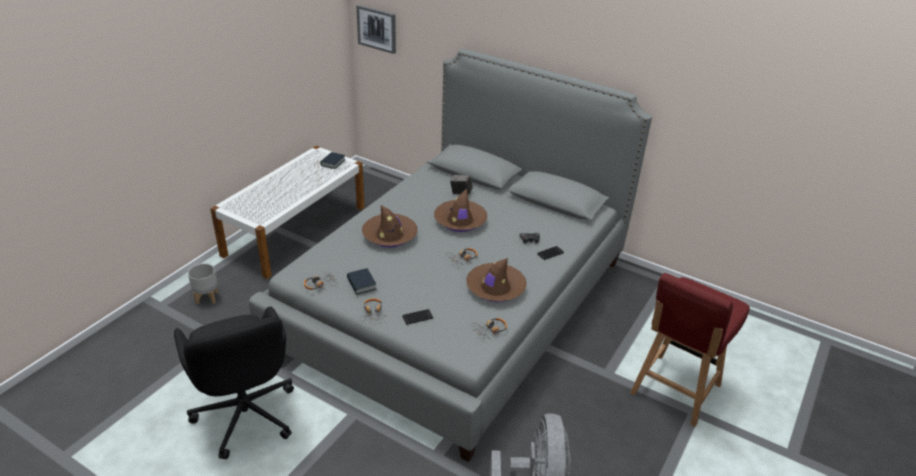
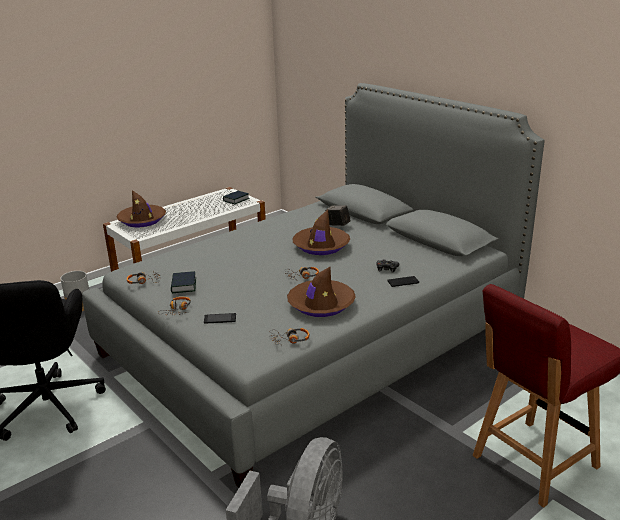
camera: 20 degrees right, 10 degrees down
picture [356,5,396,54] -> none
brown hat [362,205,417,248] -> brown hat moved to [117,190,166,227]

